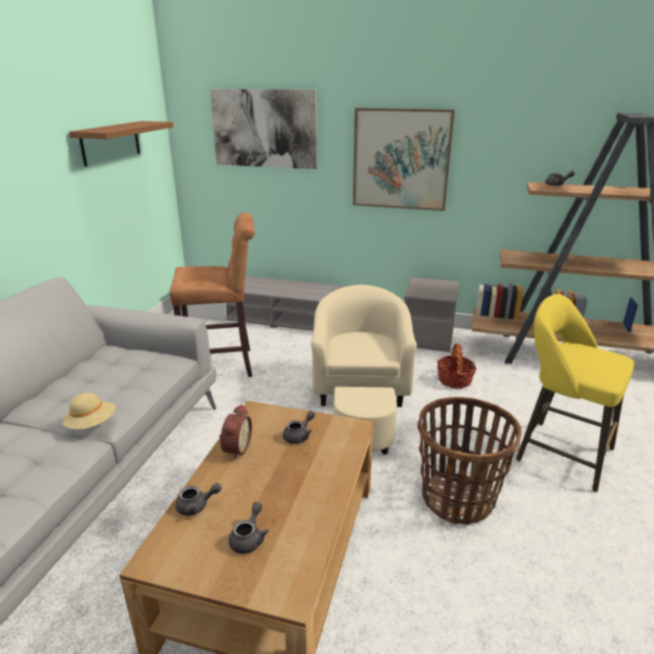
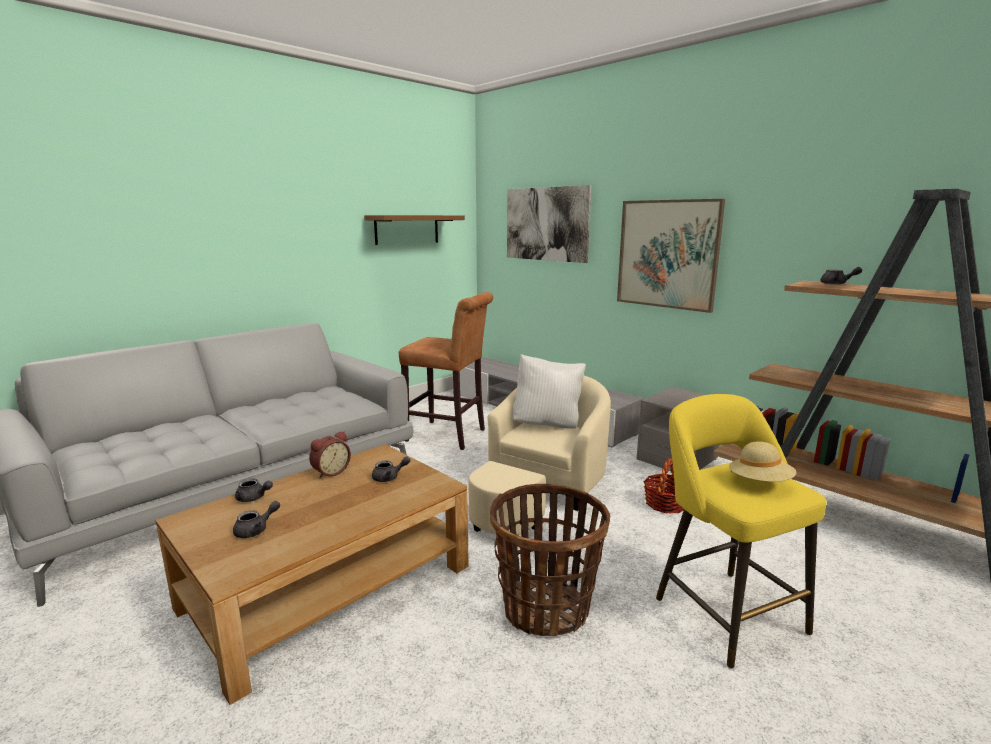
camera: 30 degrees right, 10 degrees down
beige hat [62,393,116,429] -> beige hat moved to [729,441,797,482]
none -> white pillow [513,354,586,429]

